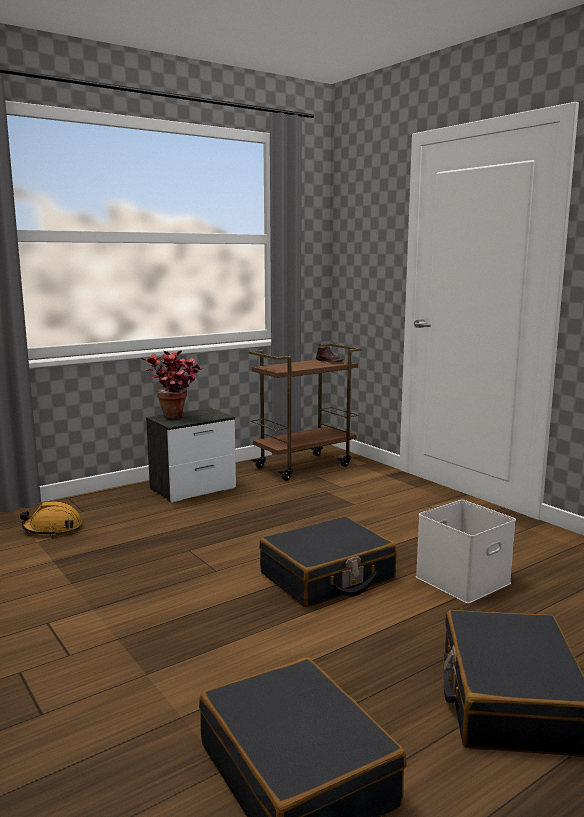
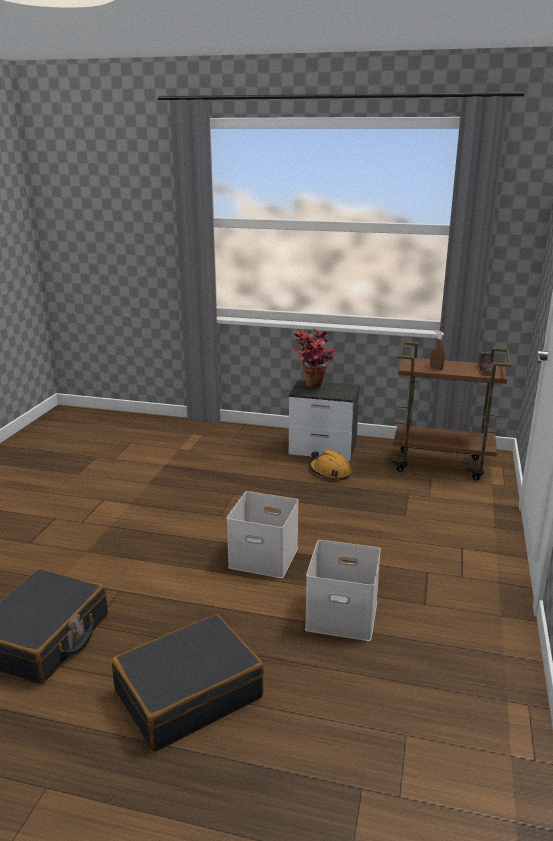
camera: 50 degrees right, 10 degrees up
orange hard hat [20,501,82,536] -> orange hard hat moved to [310,450,352,480]
black suitcase [259,517,397,607] -> white storage box [227,491,299,578]
none -> brown spray bottle [430,330,445,370]

